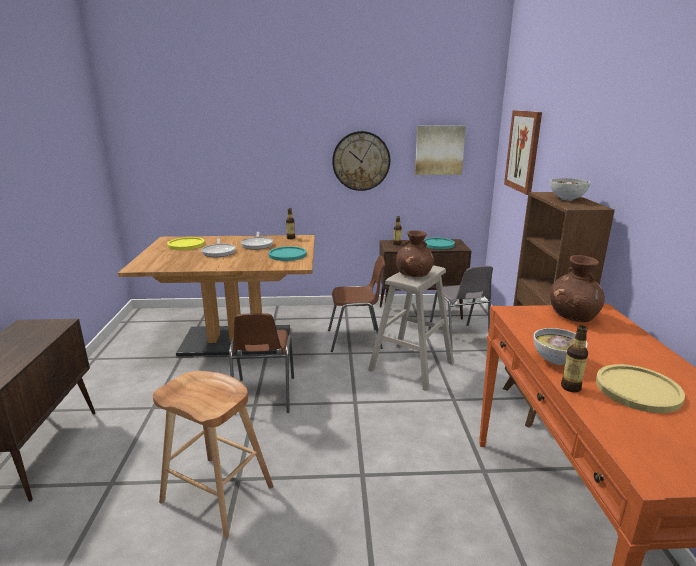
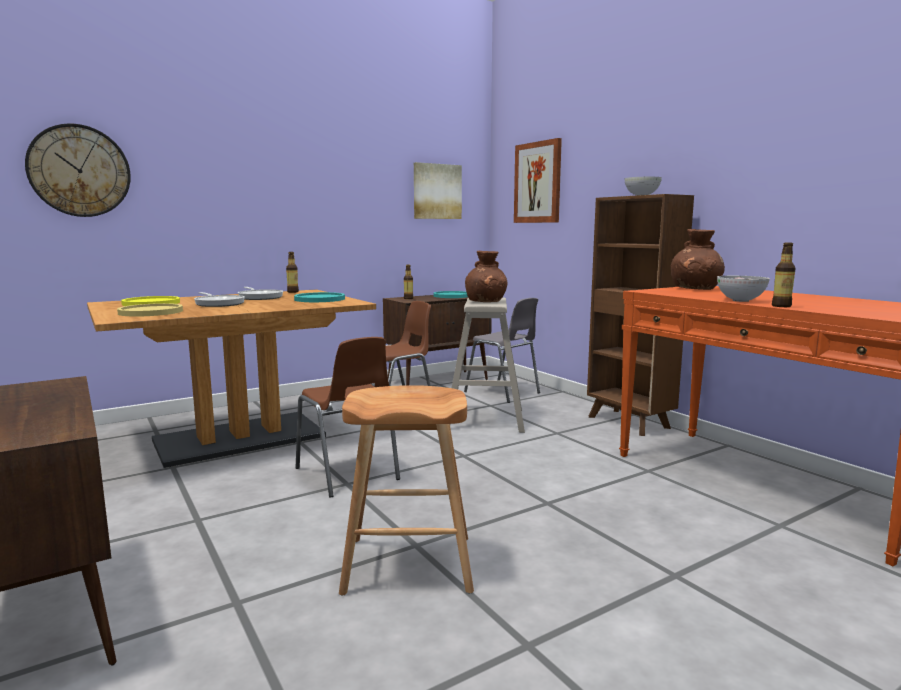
camera: 30 degrees left, 10 degrees down
wall clock [332,131,390,191] -> wall clock moved to [25,124,131,217]
yellow plate [596,364,685,413] -> yellow plate moved to [117,303,183,317]

